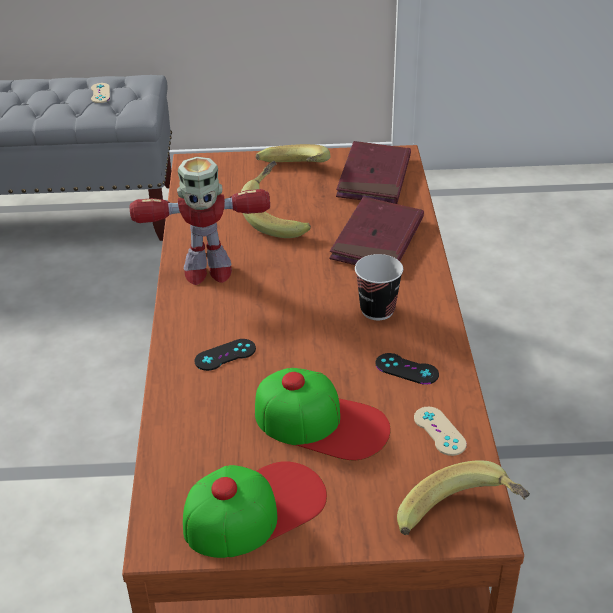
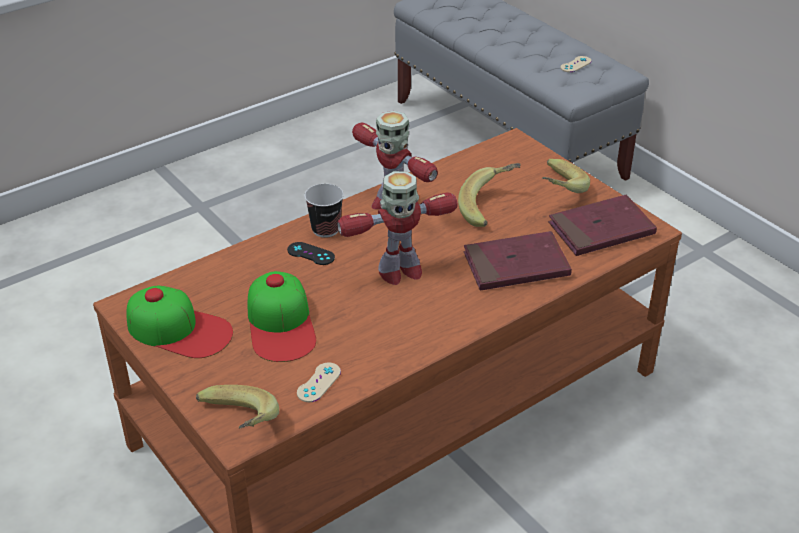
camera: 55 degrees right, 0 degrees up
cup [355,254,403,320] -> cup moved to [304,184,344,238]
black game controller [376,353,439,385] -> none
none -> toy robot [337,171,458,285]

